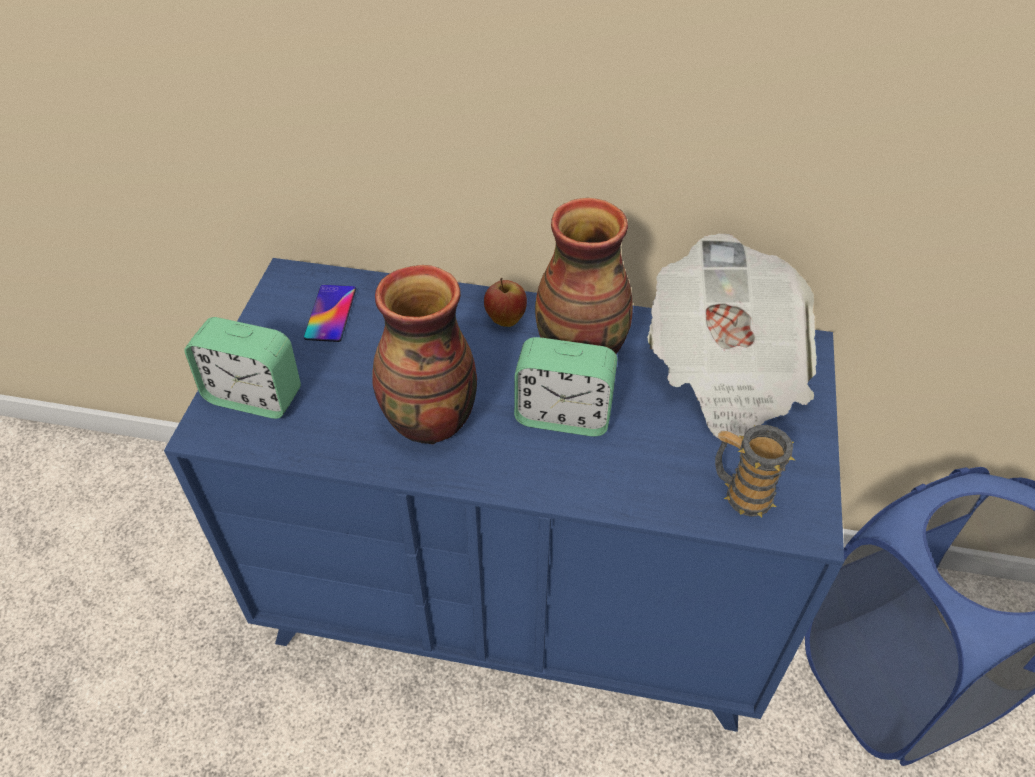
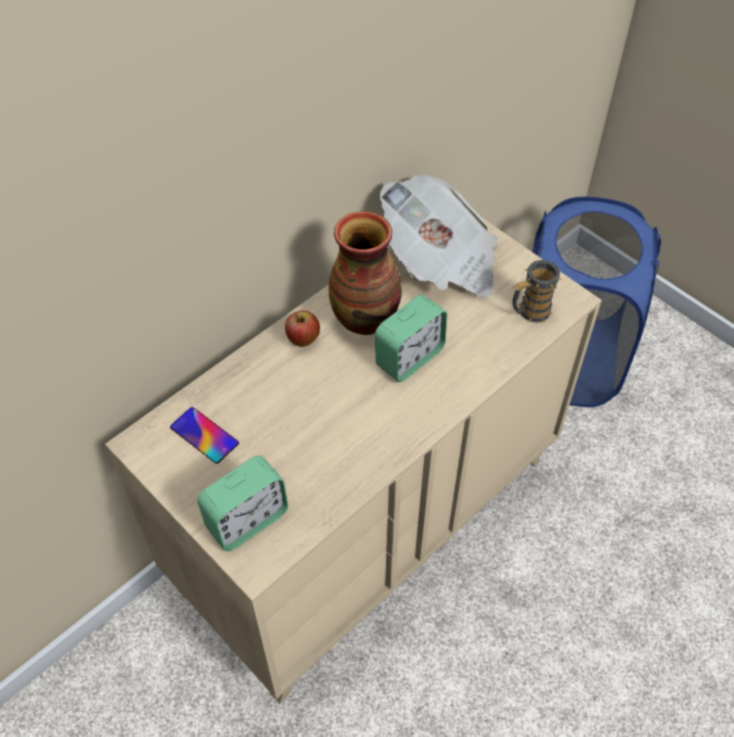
camera: 55 degrees left, 5 degrees up
blue dresser [164,258,844,732] -> beige dresser [105,217,602,704]
vase [372,265,477,444] -> none

